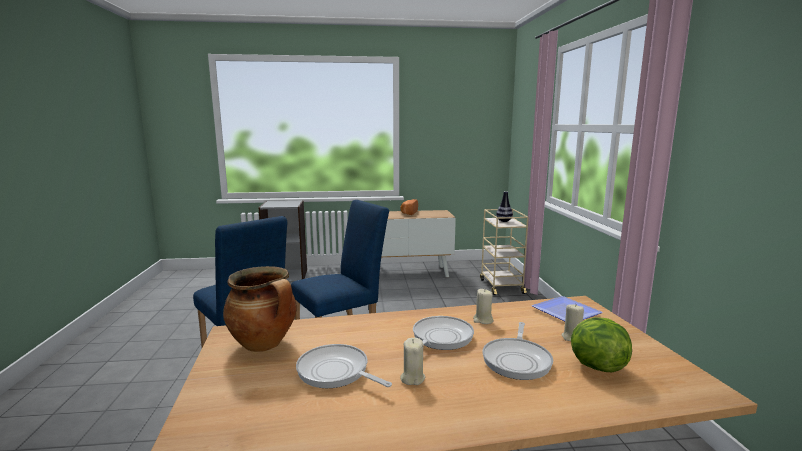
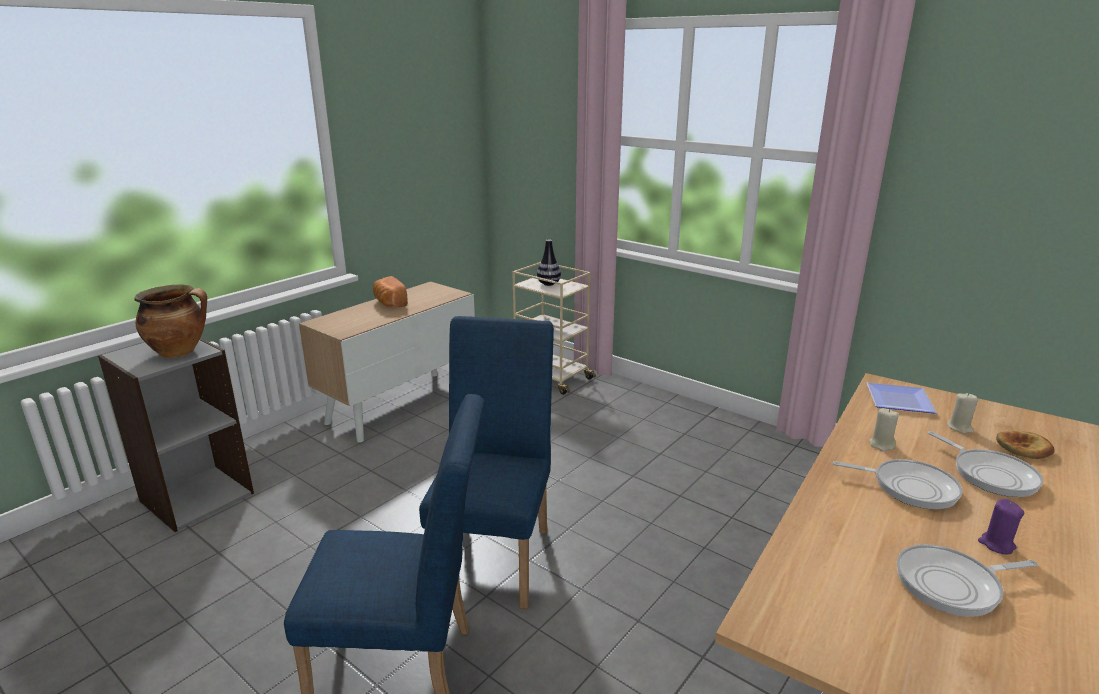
camera: 45 degrees left, 10 degrees up
cooking pot [223,266,297,352] -> cooking pot moved to [135,285,207,358]
beige candle [400,338,425,385] -> purple candle [978,499,1024,554]
frying pan [413,316,474,350] -> frying pan turned 120 degrees clockwise [833,459,962,509]
lettuce [571,317,632,372] -> bread [996,431,1054,459]

